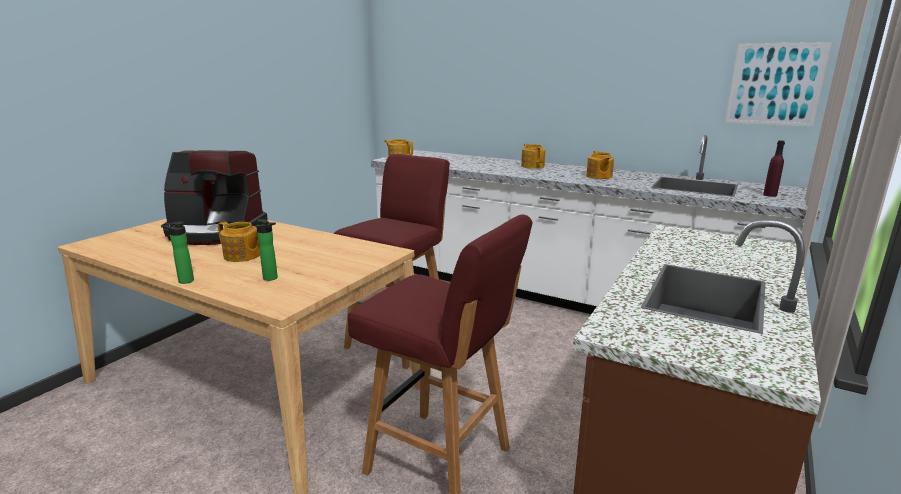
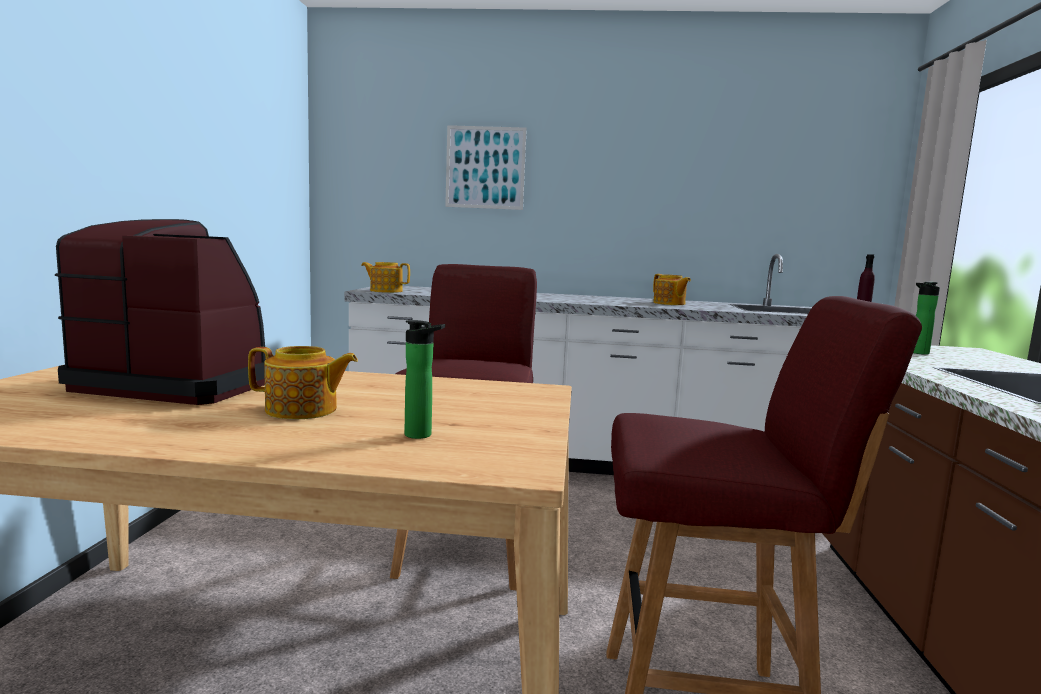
camera: 25 degrees left, 10 degrees down
bottle [161,222,194,284] -> bottle moved to [913,282,940,355]
coffee machine [163,150,267,245] -> coffee machine turned 150 degrees counterclockwise [55,219,266,405]
teapot [521,143,545,169] -> none
picture [725,42,832,127] -> picture moved to [445,125,527,210]

